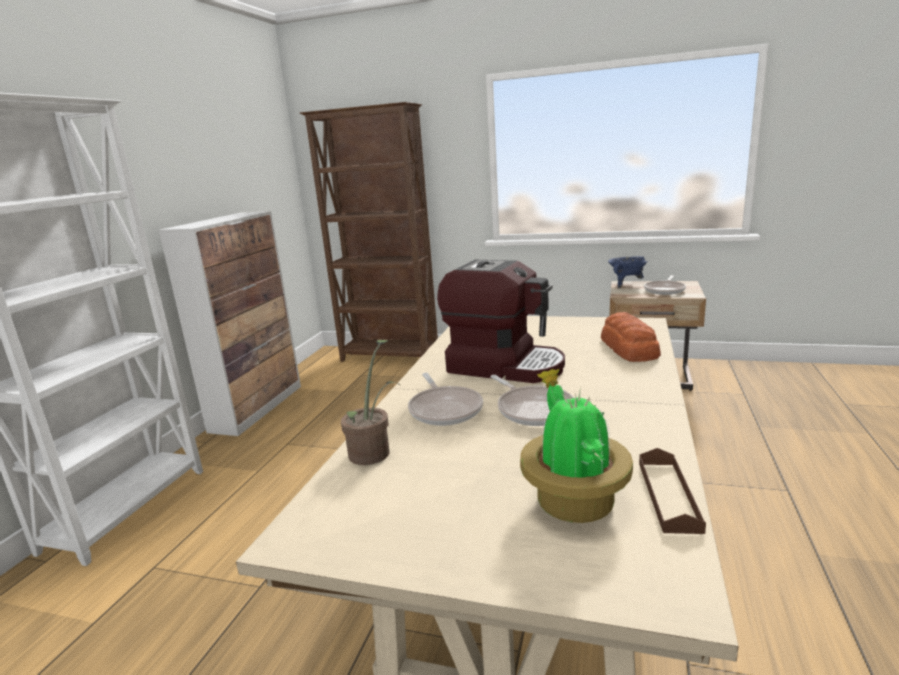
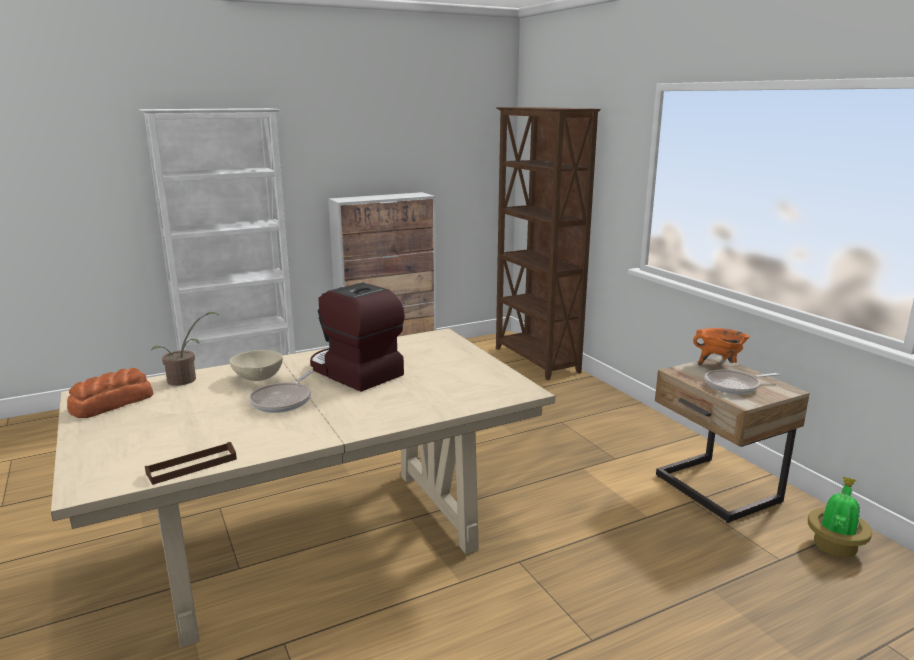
camera: 45 degrees right, 0 degrees up
frying pan [408,373,483,426] -> beige bowl [229,350,283,381]
coffee machine [437,260,565,383] -> coffee machine turned 150 degrees clockwise [310,282,405,392]
potted plant [520,369,633,523] -> potted plant moved to [808,477,872,558]
bread [601,312,661,362] -> bread moved to [67,368,153,418]
blue cooking pot [608,256,647,288] -> orange cooking pot [693,328,750,365]

